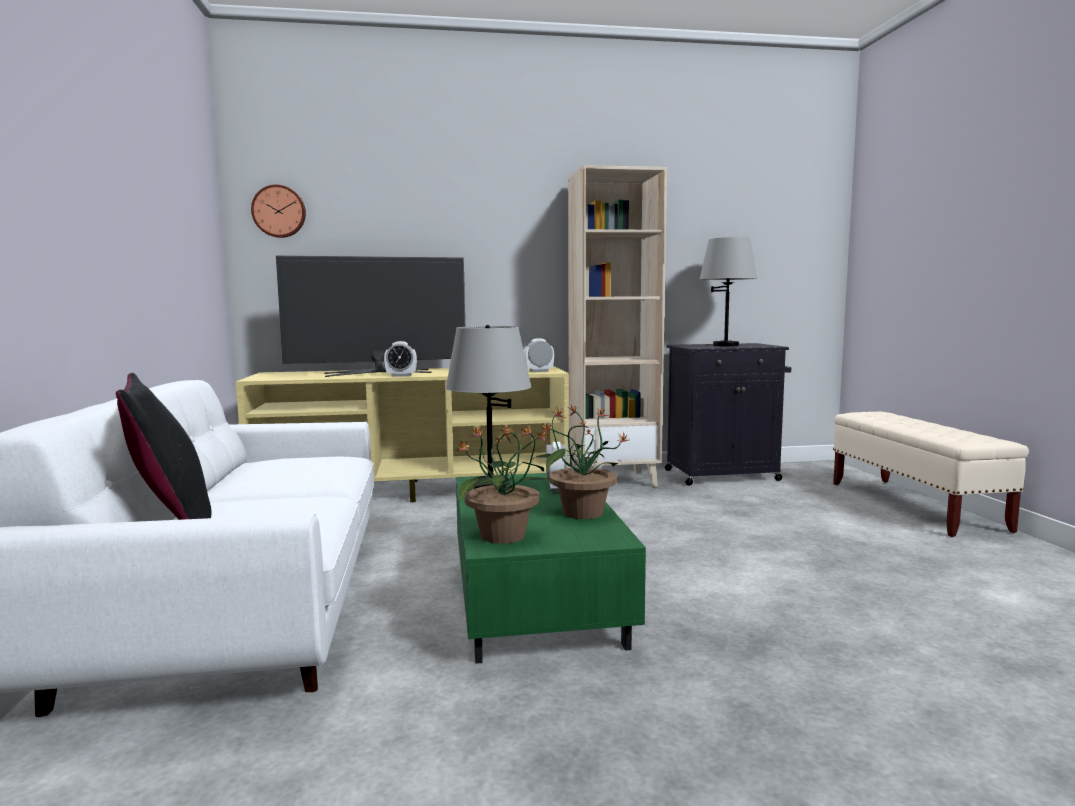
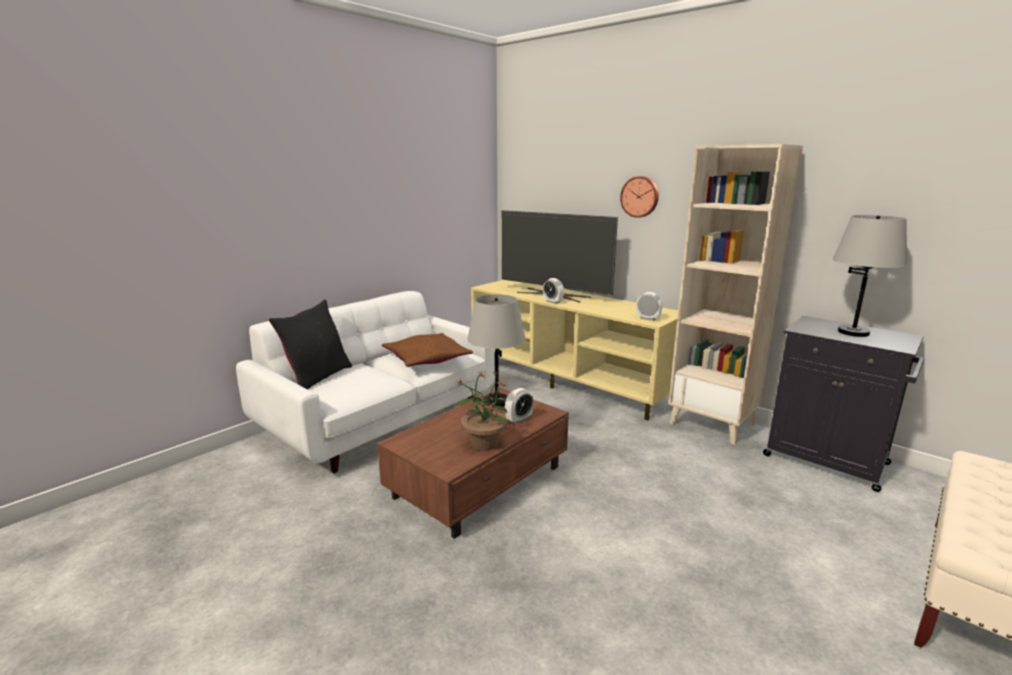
camera: 50 degrees right, 10 degrees up
wall clock [251,185,306,238] -> wall clock moved to [620,176,659,218]
potted plant [454,425,558,544] -> none
green coffee table [456,473,646,664] -> brown coffee table [377,388,569,539]
none -> brown pillow [382,333,473,367]

